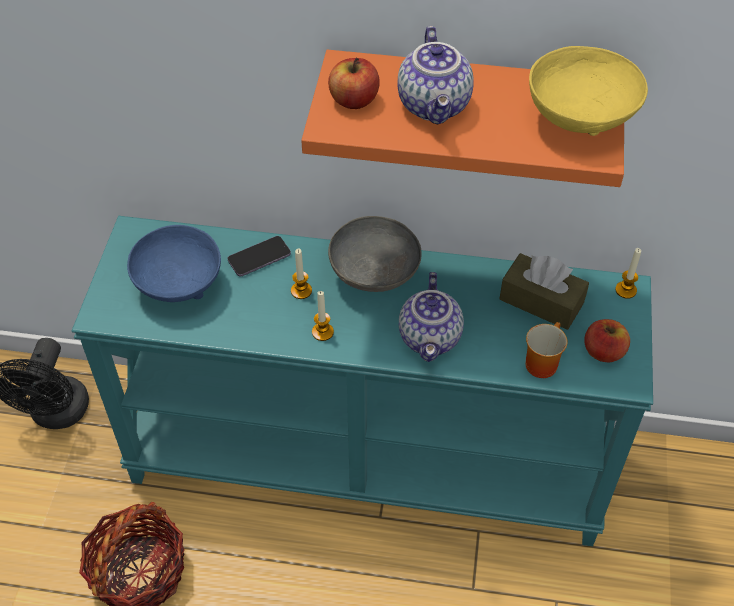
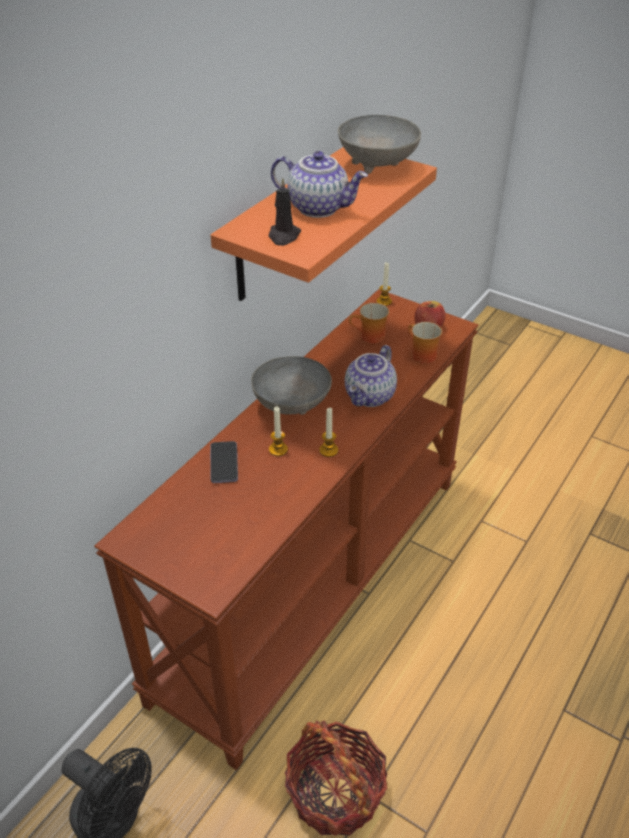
camera: 65 degrees left, 10 degrees down
turquoise console table [71,216,653,546] -> brown console table [94,289,479,770]
blue bowl [127,225,221,302] -> none
apple [328,57,380,109] -> black candle [269,178,301,246]
teapot [399,272,464,362] -> teapot turned 90 degrees clockwise [345,345,397,407]
brown tissue box [499,253,589,330] -> mug [349,303,389,343]
yellow bowl [529,46,648,136] -> grey bowl [338,115,421,174]

